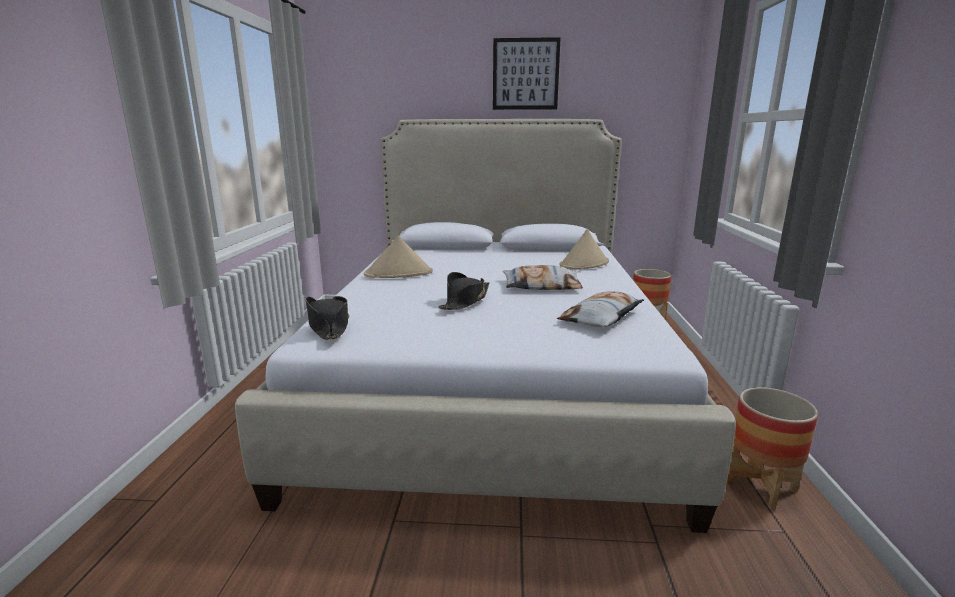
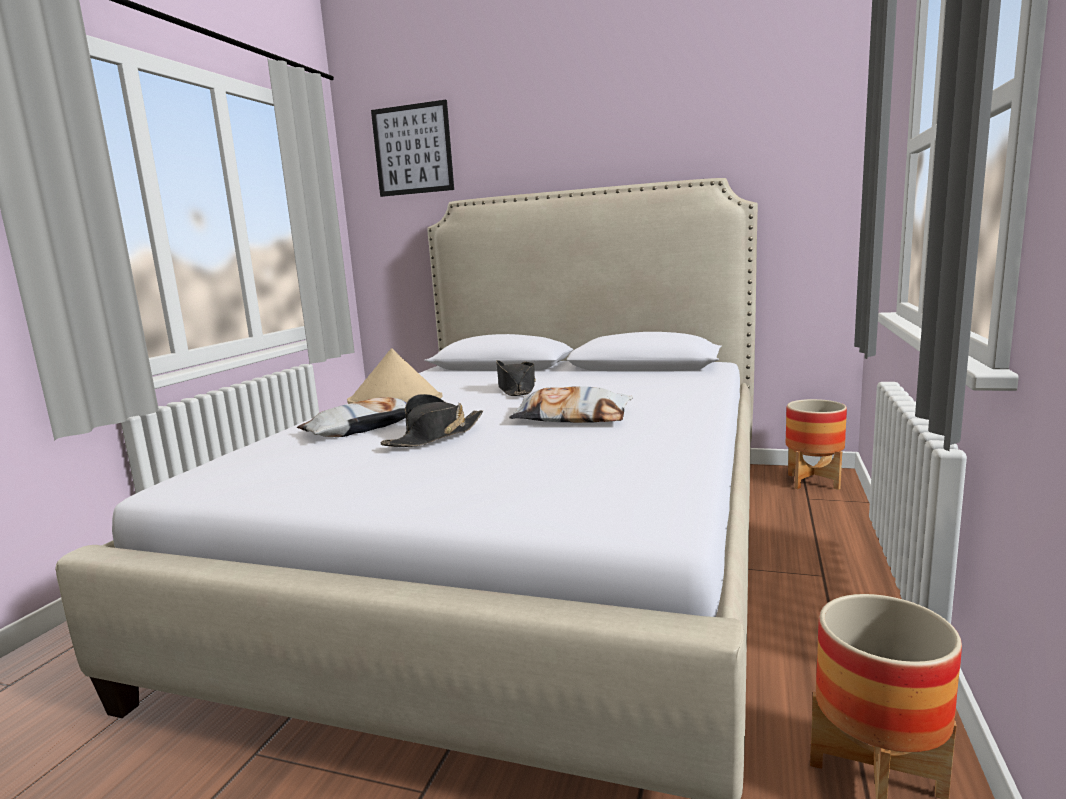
camera: 15 degrees right, 5 degrees down
black hat [306,296,349,340] -> black hat moved to [496,360,536,396]
picture [493,37,561,110] -> picture moved to [371,100,454,197]
pillow [557,291,644,327] -> pillow moved to [297,397,407,437]
beige hat [560,229,609,270] -> none

